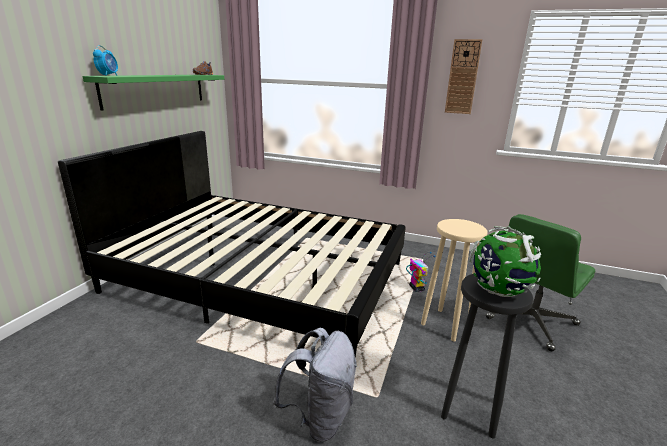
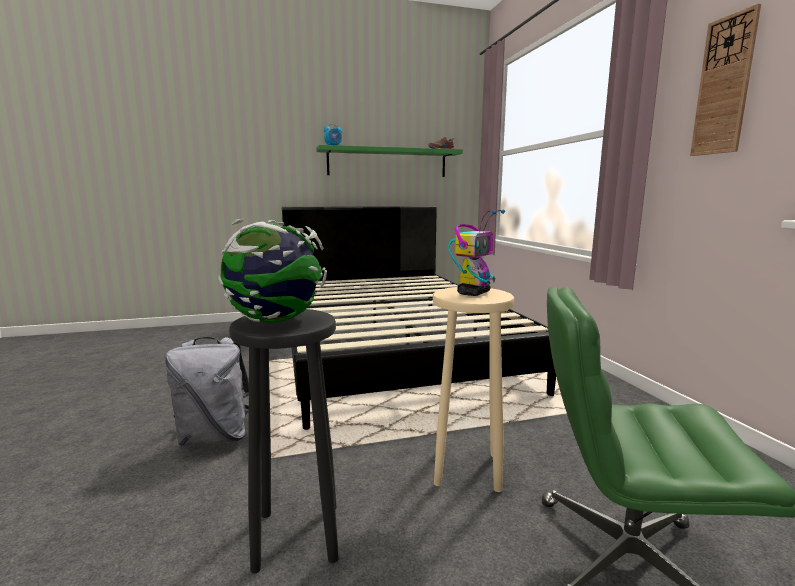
camera: 55 degrees right, 10 degrees down
toy robot [406,252,435,292] -> toy robot moved to [448,210,505,296]

